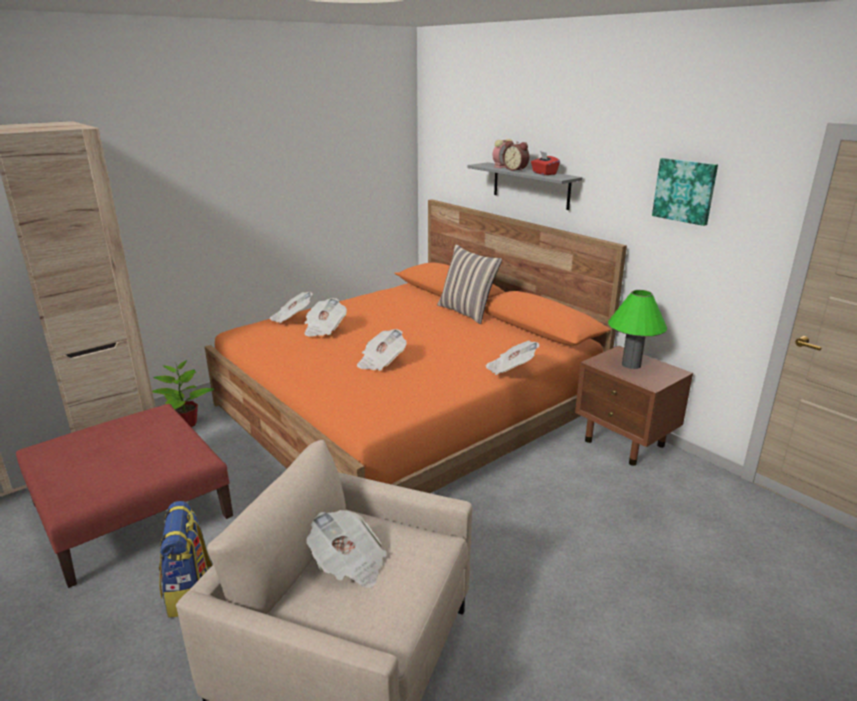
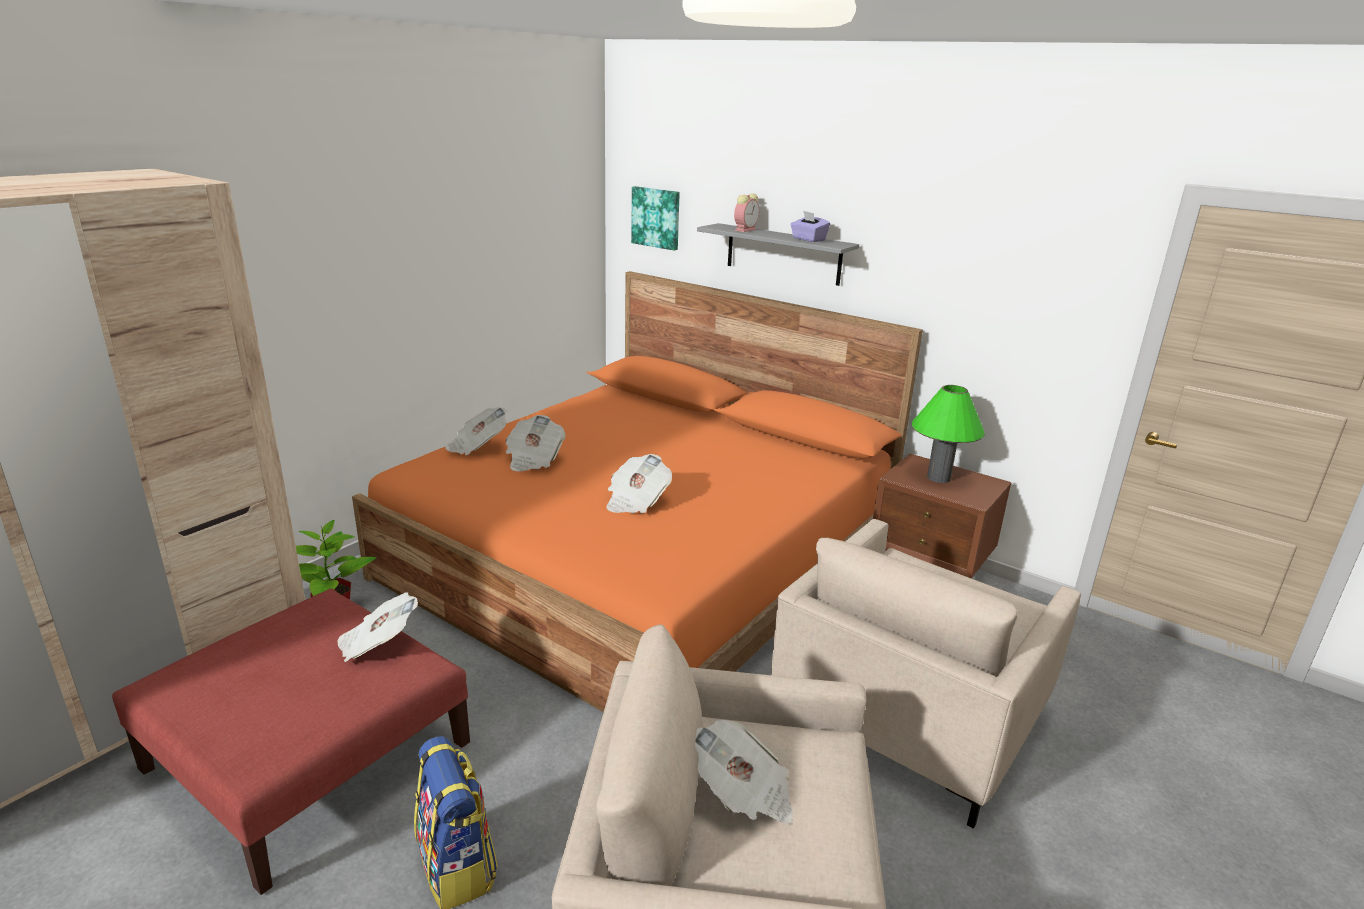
camera: 15 degrees left, 0 degrees up
pillow [437,244,502,324] -> none
newspaper [486,341,540,375] -> newspaper moved to [337,592,418,662]
alarm clock [503,141,529,171] -> none
red tissue box [531,151,560,175] -> purple tissue box [790,211,830,242]
picture [652,158,718,226] -> picture moved to [631,186,680,250]
none -> beige armchair [771,519,1081,829]

